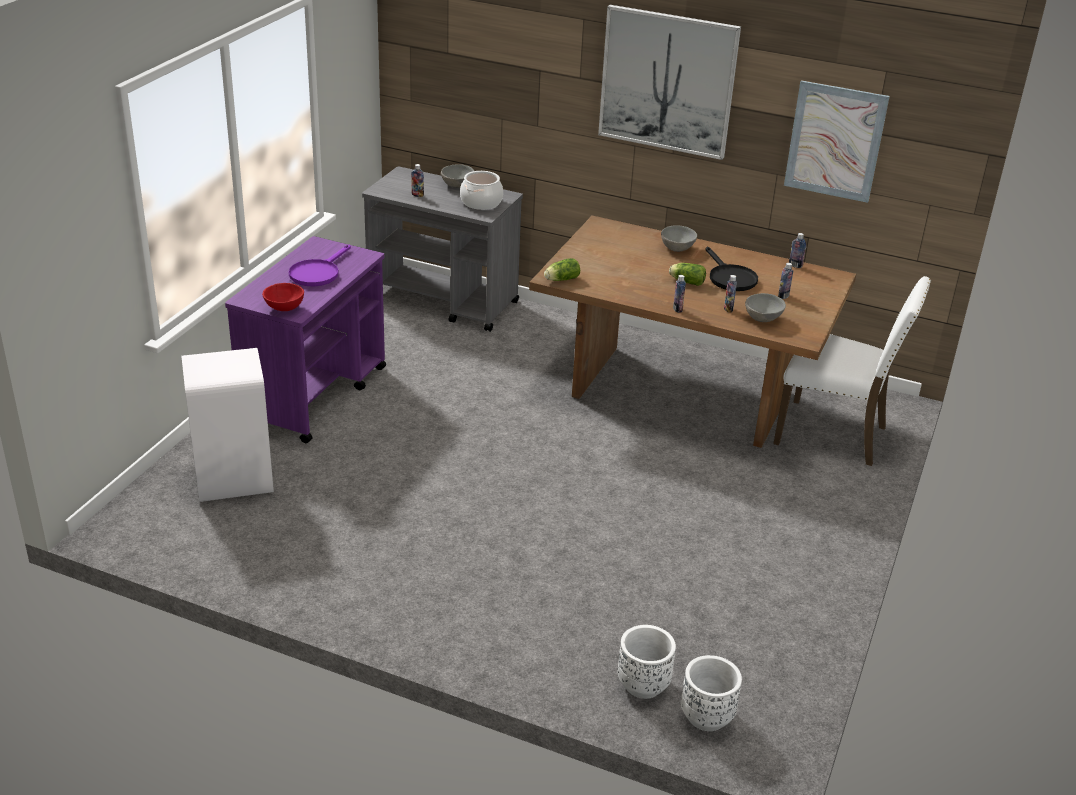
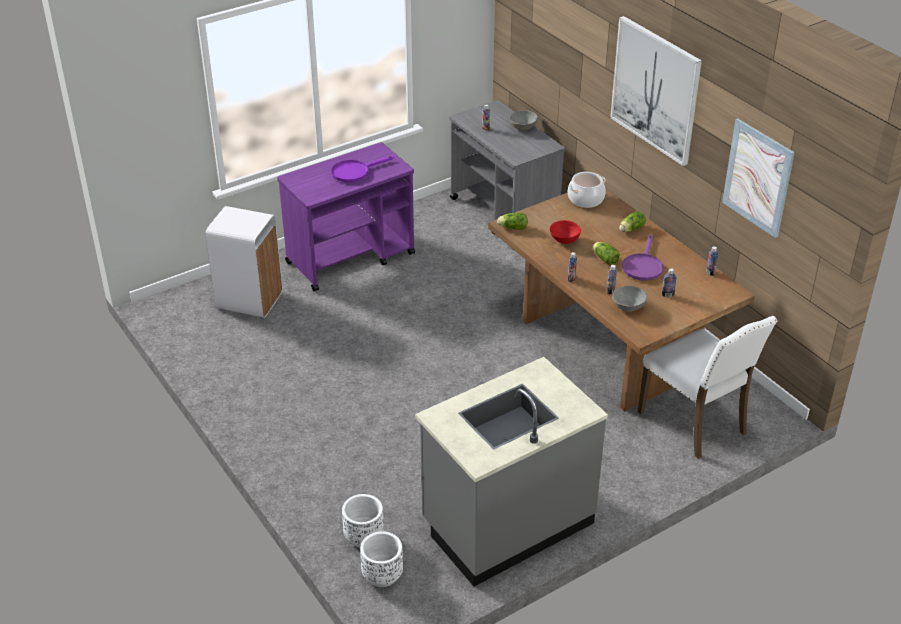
camera: 35 degrees right, 5 degrees up
red bowl [262,283,304,311] -> red bowl moved to [550,220,581,244]
cooking pot [460,171,503,210] -> cooking pot moved to [568,172,606,208]
grey bowl [661,225,697,252] -> lettuce [619,211,646,232]
black frying pan [705,247,758,291] -> purple frying pan [622,235,663,281]
none -> grey counter [415,357,608,586]

